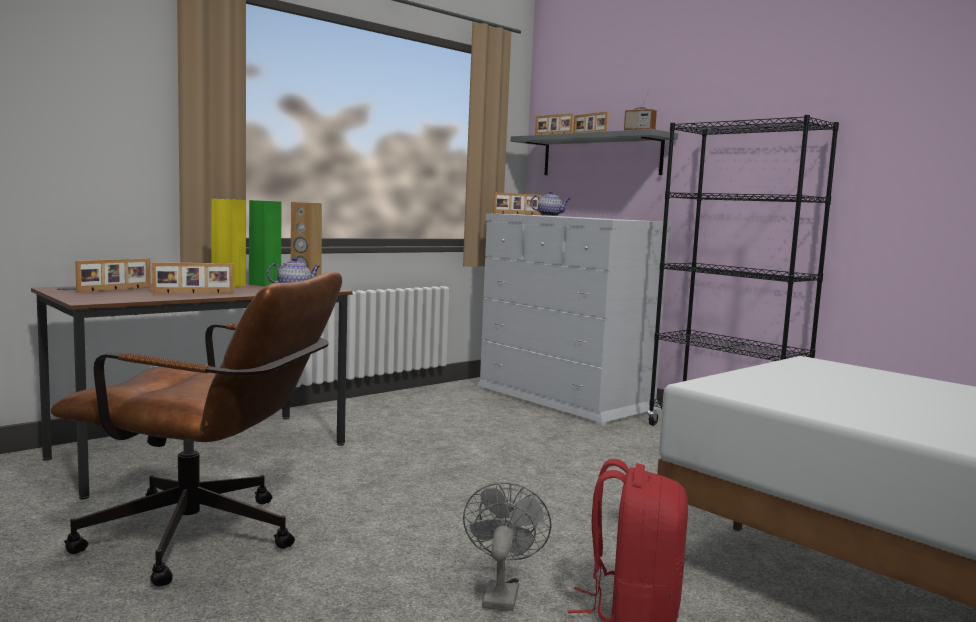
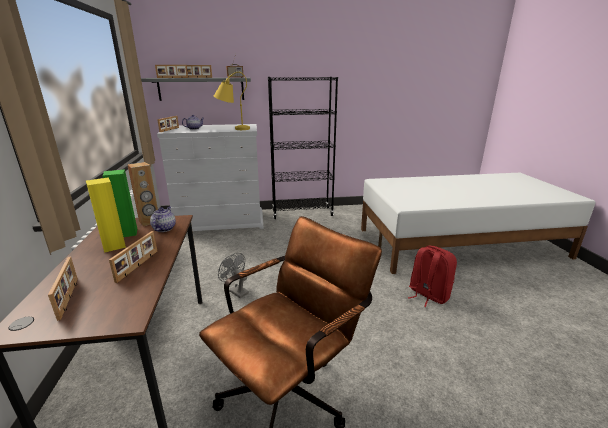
camera: 55 degrees left, 15 degrees up
grey fan [463,482,552,611] -> grey fan moved to [218,253,249,298]
none -> yellow table lamp [214,72,250,130]

